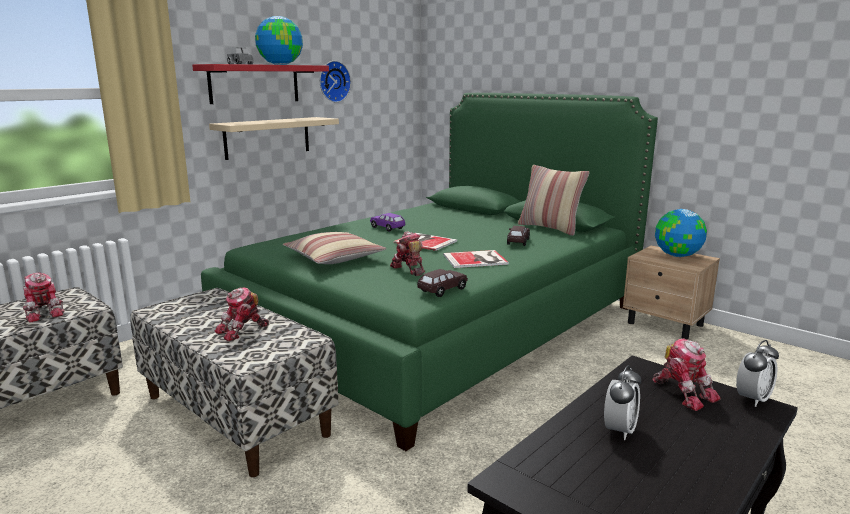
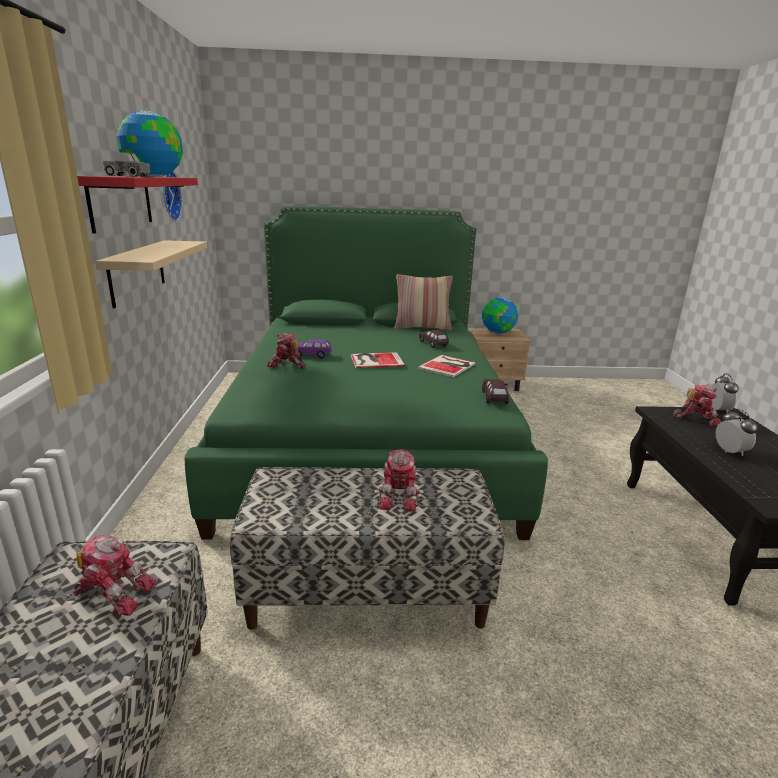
camera: 45 degrees left, 5 degrees up
pillow [283,232,387,264] -> none
toy robot [390,231,425,276] -> toy robot moved to [267,333,306,369]

